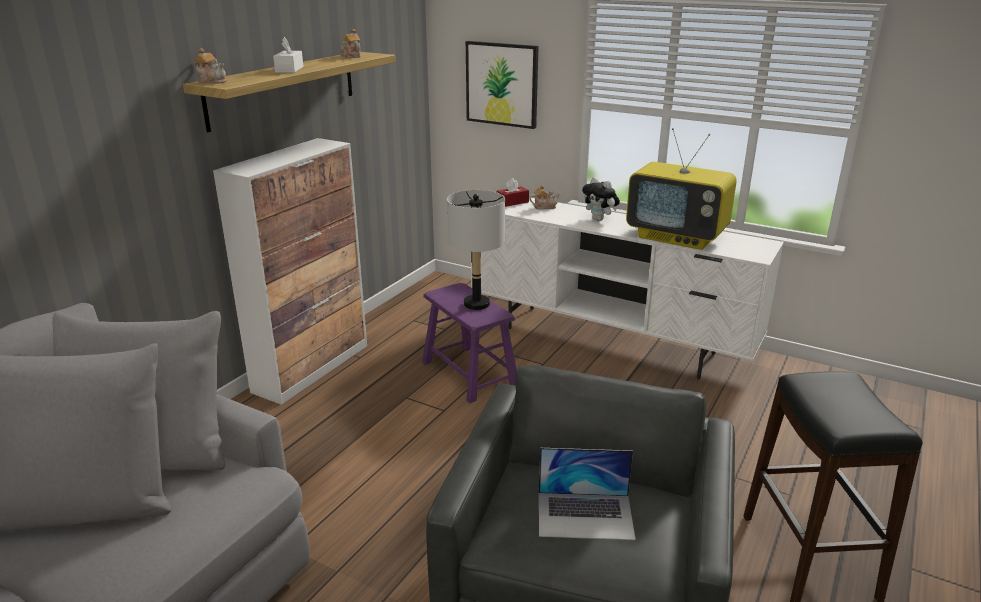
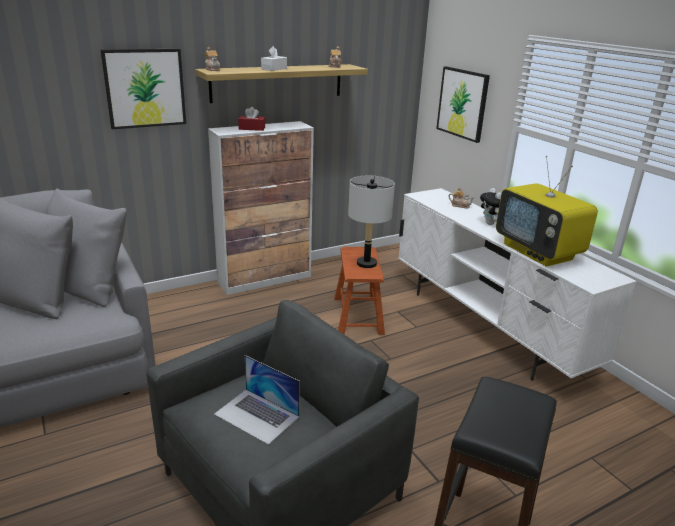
camera: 30 degrees right, 0 degrees up
purple stool [422,283,516,403] -> brown stool [334,247,385,335]
red tissue box [497,178,529,207] -> red tissue box moved to [238,107,265,131]
none -> picture [101,49,186,129]

